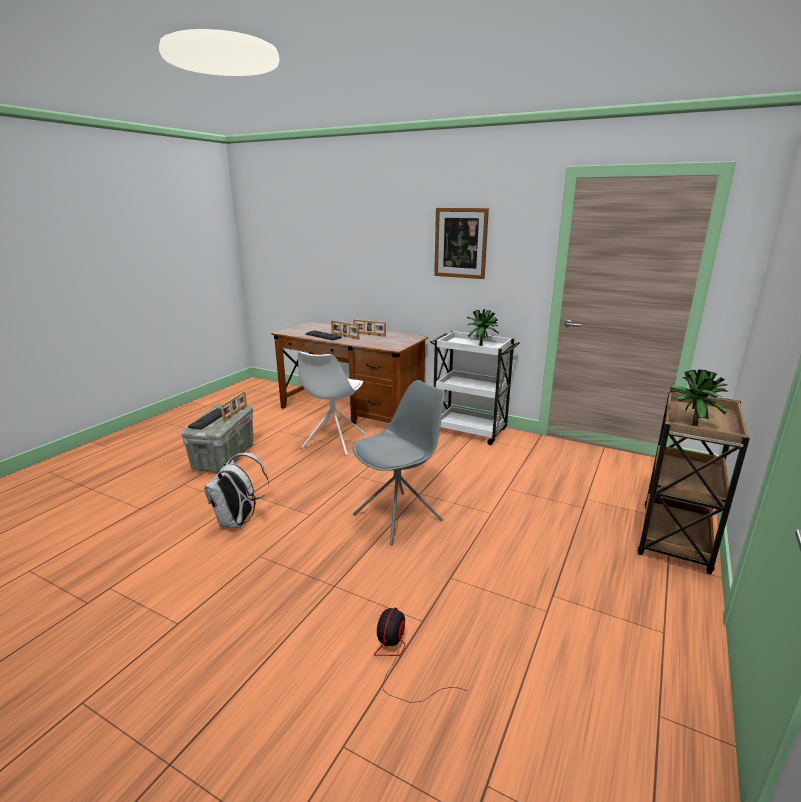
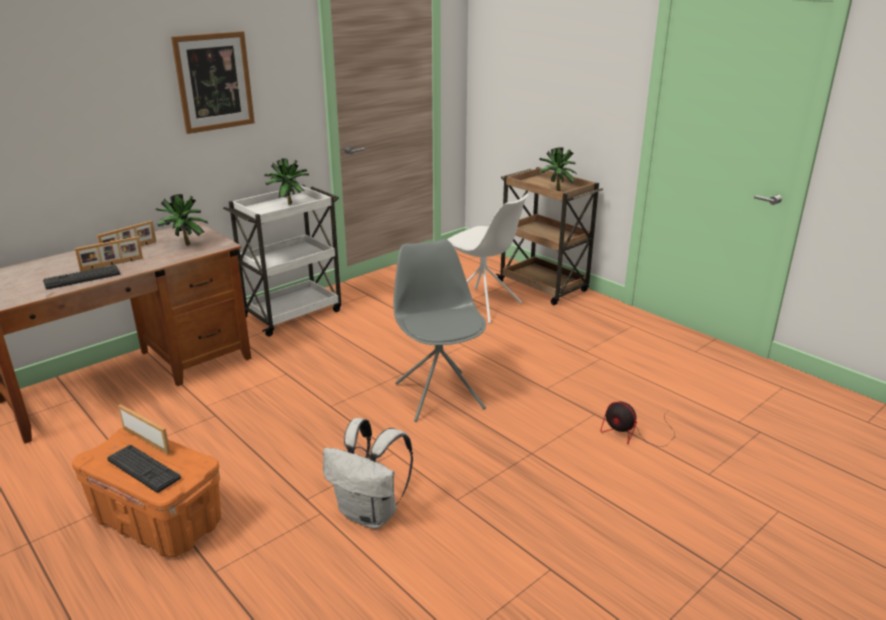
camera: 70 degrees left, 5 degrees up
grey storage box [181,404,253,473] -> orange storage box [72,427,221,557]
white chair [298,351,366,456] -> white chair moved to [447,194,529,324]
none -> potted plant [155,194,208,246]

